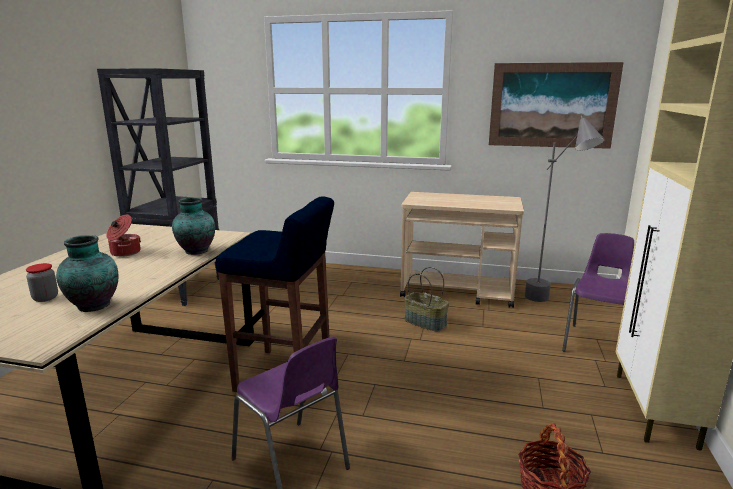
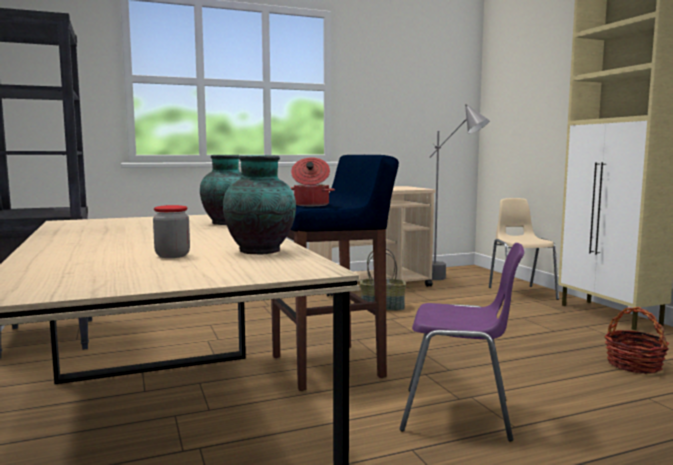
camera: 35 degrees left, 10 degrees down
cooking pot [106,215,141,257] -> cooking pot moved to [290,157,335,206]
picture [489,62,624,149] -> none
purple chair [562,233,634,352] -> beige chair [489,198,559,300]

